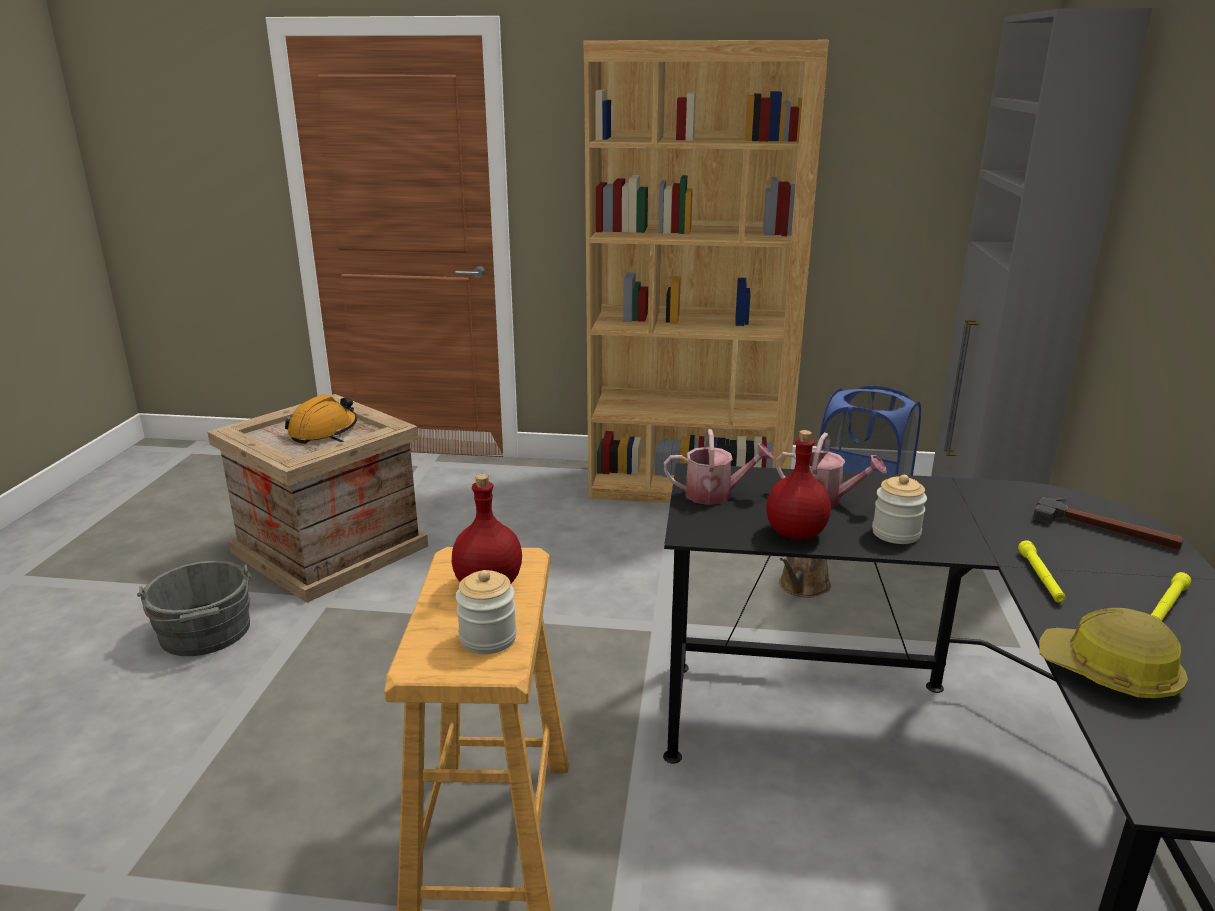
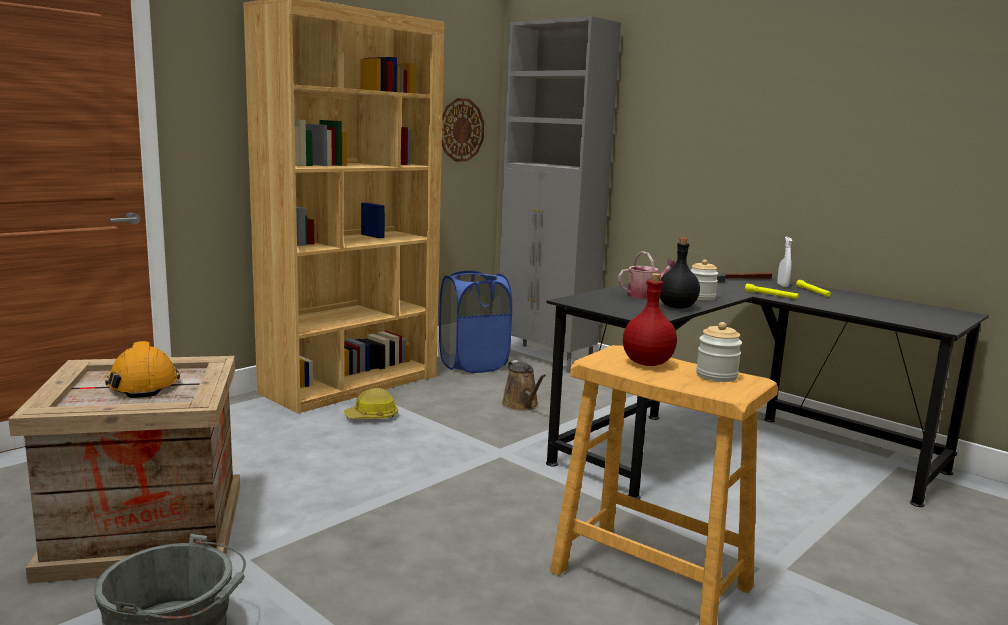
camera: 55 degrees left, 10 degrees down
watering can [664,429,773,505] -> none
red bottle [766,430,831,540] -> black bottle [660,238,700,309]
hard hat [1039,608,1188,698] -> hard hat moved to [344,388,398,419]
none -> wall clock [442,98,484,162]
none -> white spray bottle [777,237,792,287]

